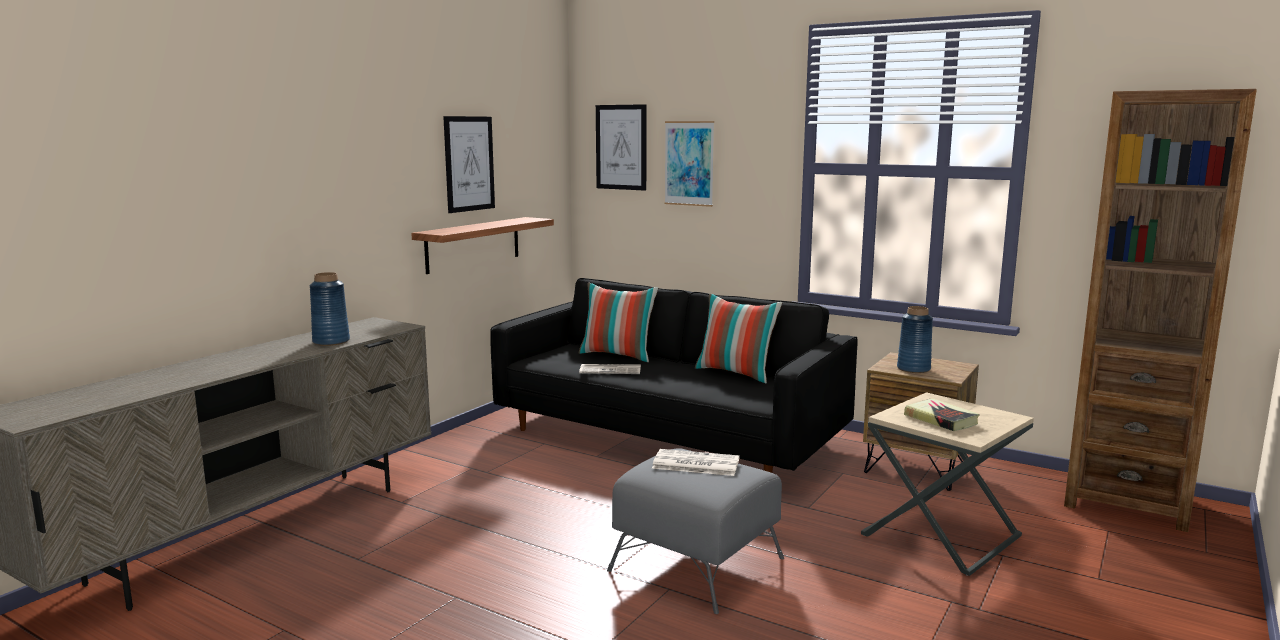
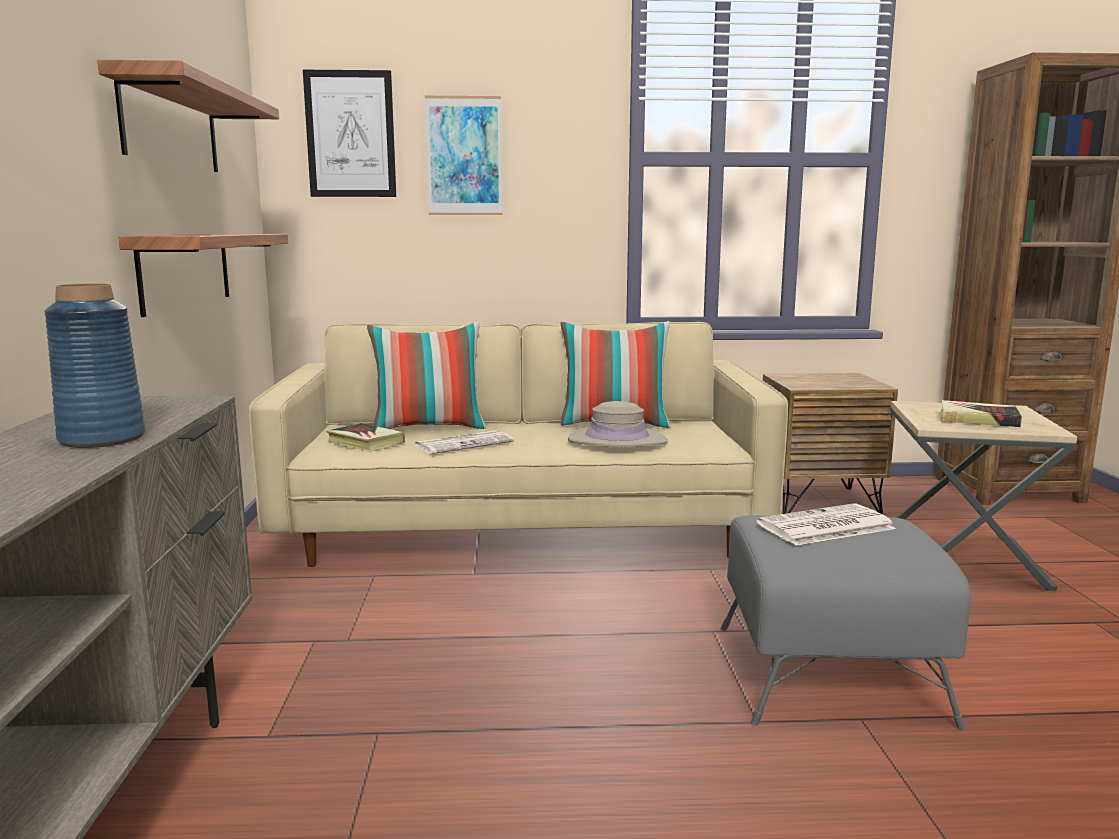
camera: 35 degrees left, 0 degrees up
picture [443,116,495,213] -> shelf [97,60,279,172]
black sofa [490,278,858,473] -> beige sofa [249,322,788,567]
blue vase [897,306,933,373] -> none
none -> book [326,423,405,452]
none -> beige hat [568,401,668,447]

